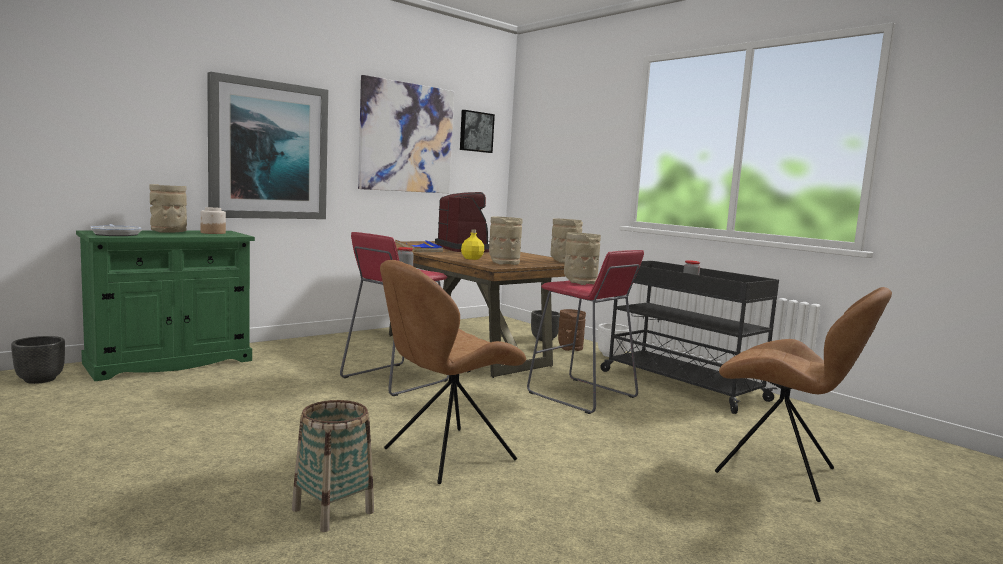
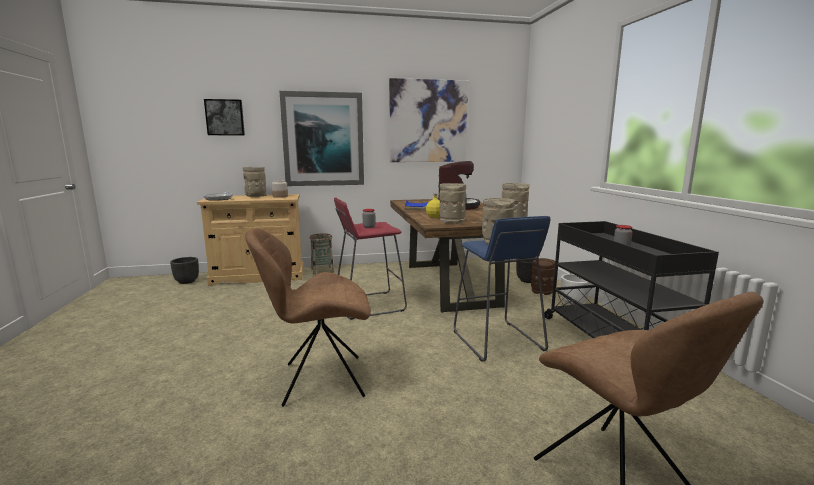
camera: 30 degrees right, 5 degrees up
green cabinet [76,230,255,381] -> beige cabinet [197,194,304,286]
basket [292,400,374,532] -> basket moved to [310,233,334,274]
picture [460,110,495,153] -> picture moved to [204,99,245,135]
red stool [527,250,644,414] -> blue stool [454,216,551,362]

